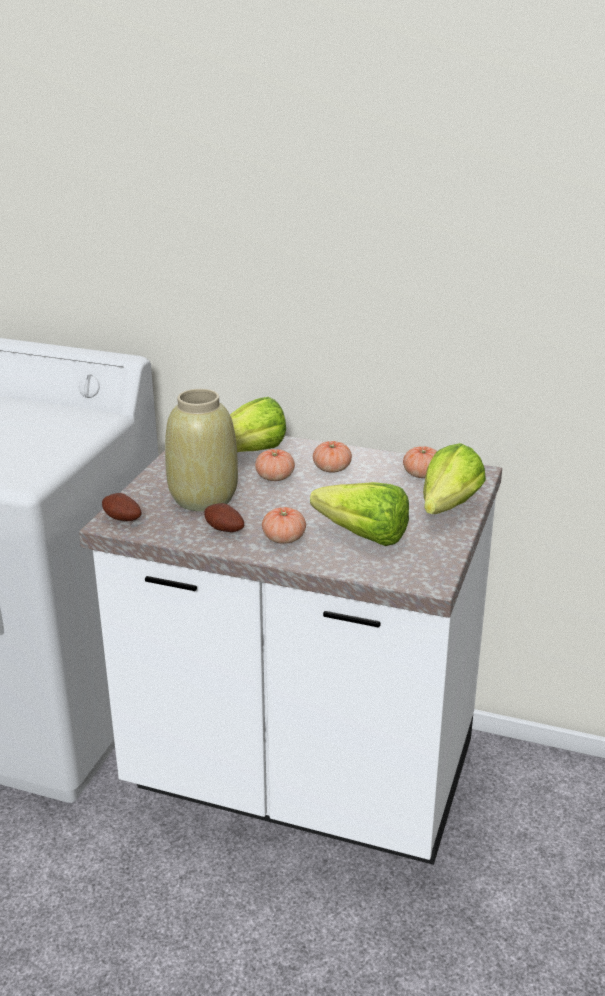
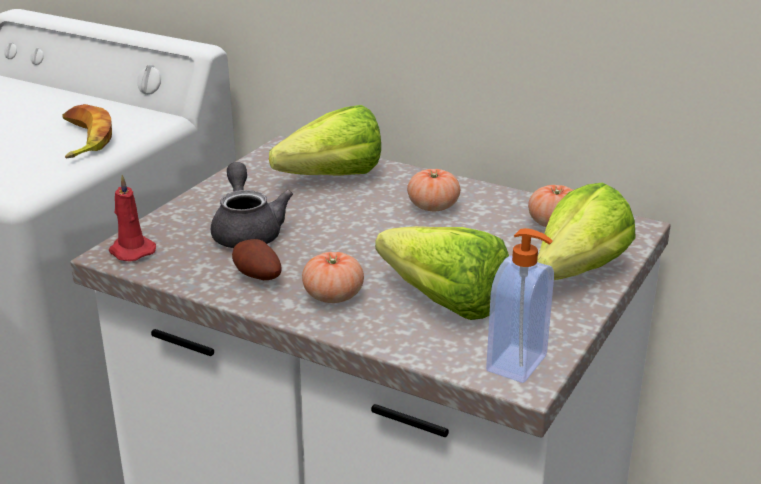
camera: 10 degrees right, 0 degrees up
potato [102,493,142,521] -> red candle [109,175,156,261]
beige vase [165,389,238,511] -> grey teapot [211,162,293,248]
tomato [255,449,295,481] -> none
none -> banana [63,104,112,158]
none -> soap dispenser [486,228,554,383]

